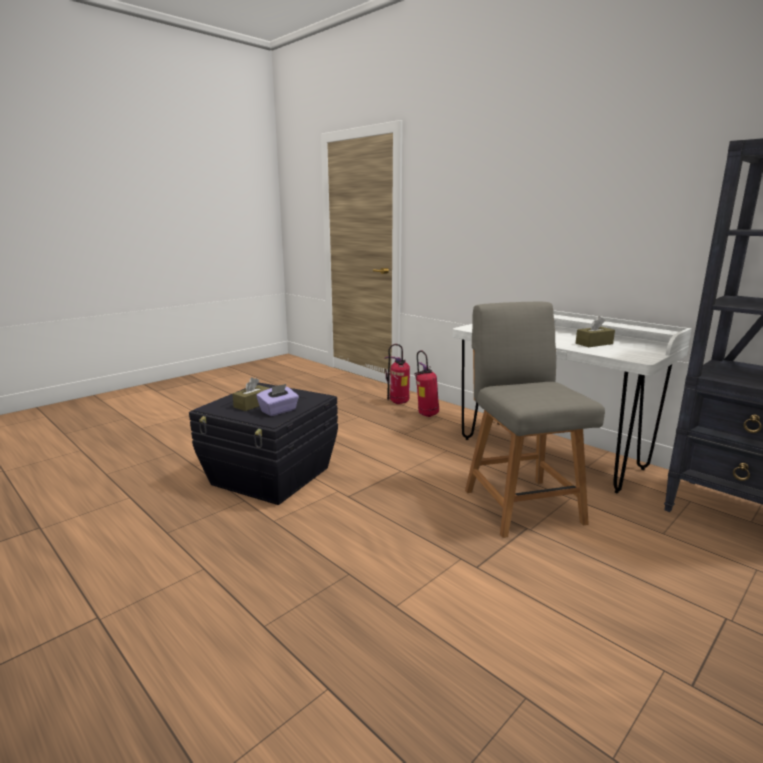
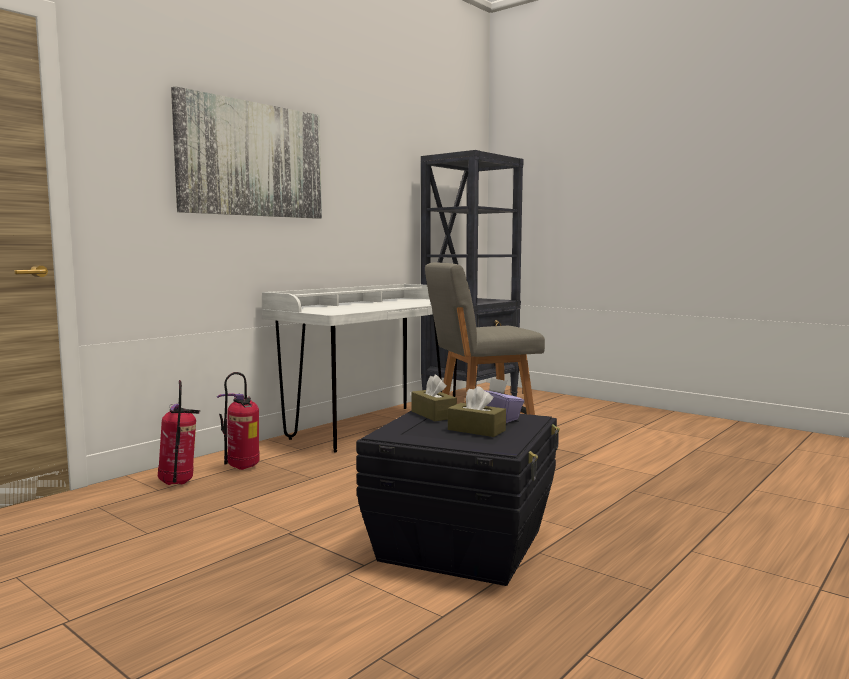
camera: 95 degrees left, 10 degrees down
brown tissue box [576,316,615,347] -> brown tissue box moved to [411,375,457,421]
none -> picture [171,86,322,219]

